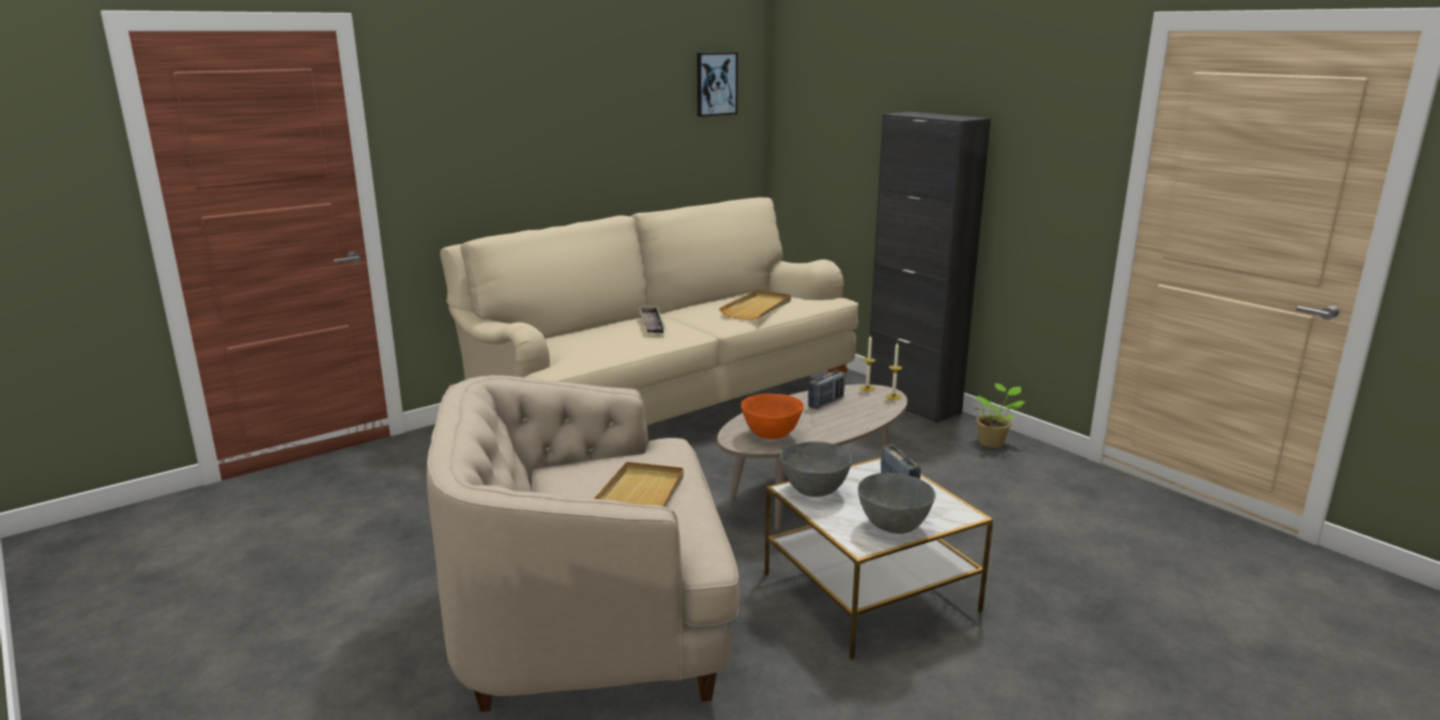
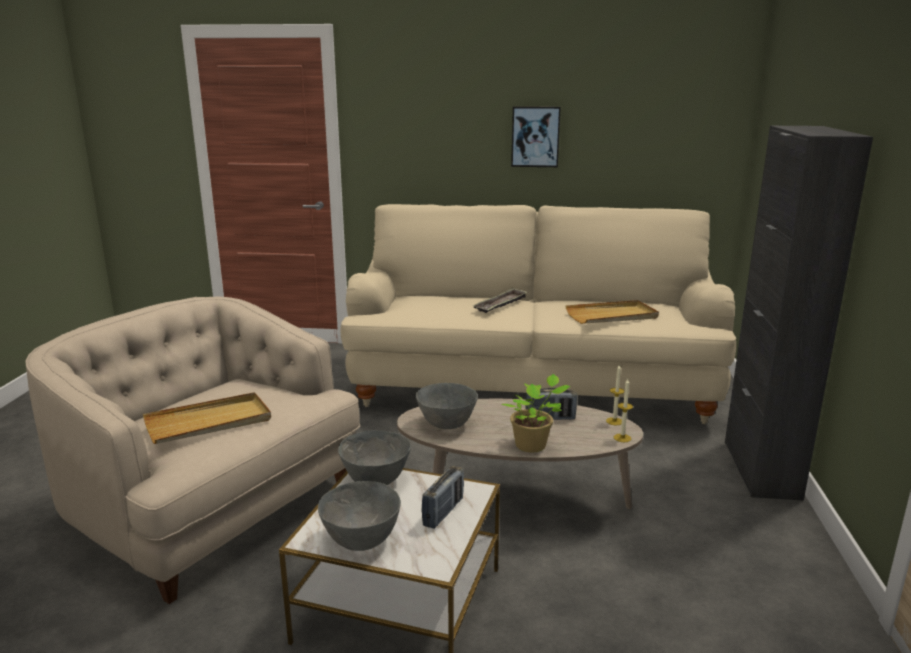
camera: 45 degrees right, 0 degrees up
picture [697,52,738,117] -> picture moved to [511,106,561,167]
orange bowl [741,393,804,439] -> grey bowl [416,383,478,429]
potted plant [973,383,1025,448] -> potted plant moved to [501,374,570,452]

